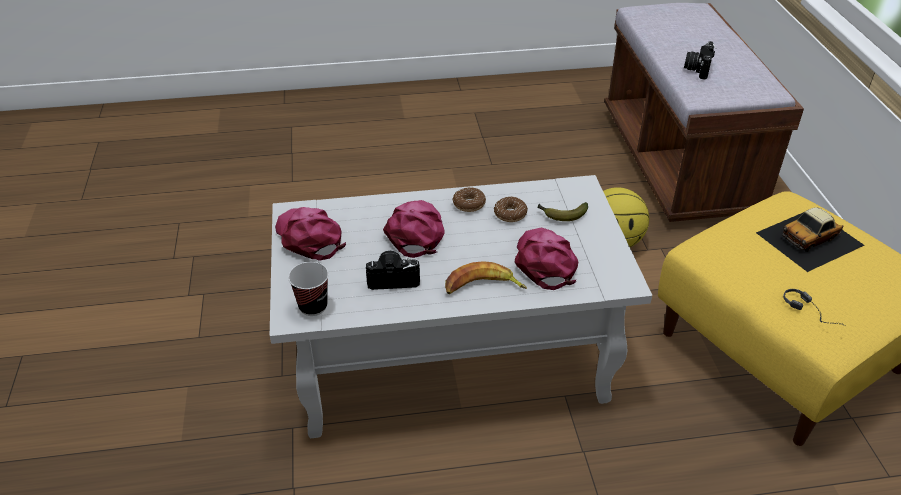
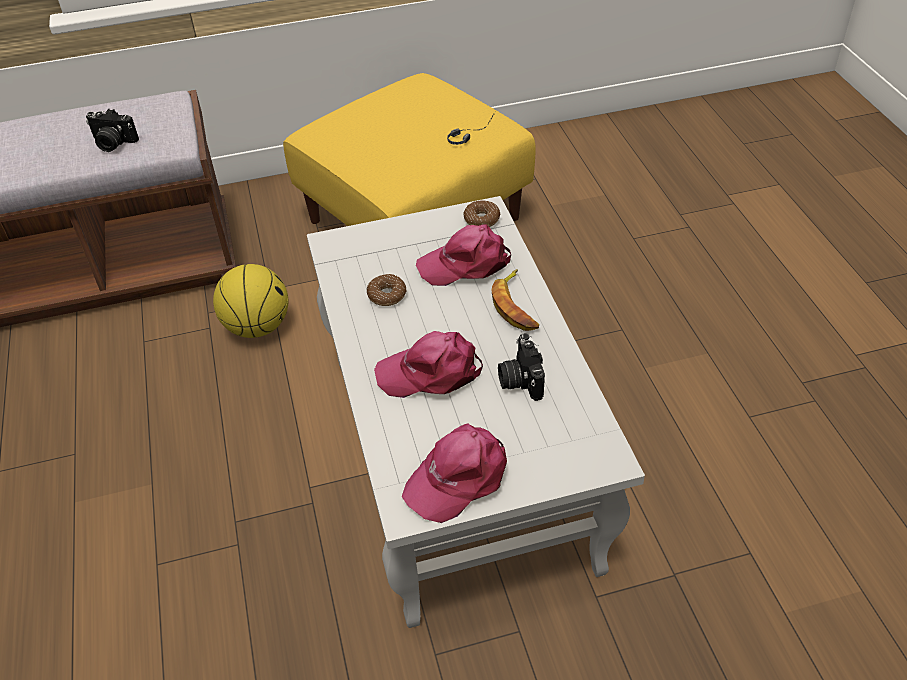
camera: 95 degrees left, 5 degrees up
cup [288,262,329,316] -> none
donut [452,187,486,212] -> donut moved to [464,201,500,227]
banana [537,202,588,221] -> none
toy car [756,207,865,272] -> none

